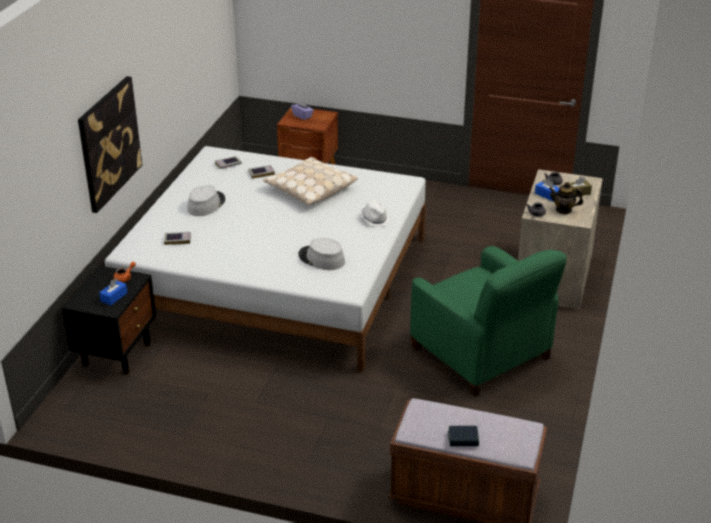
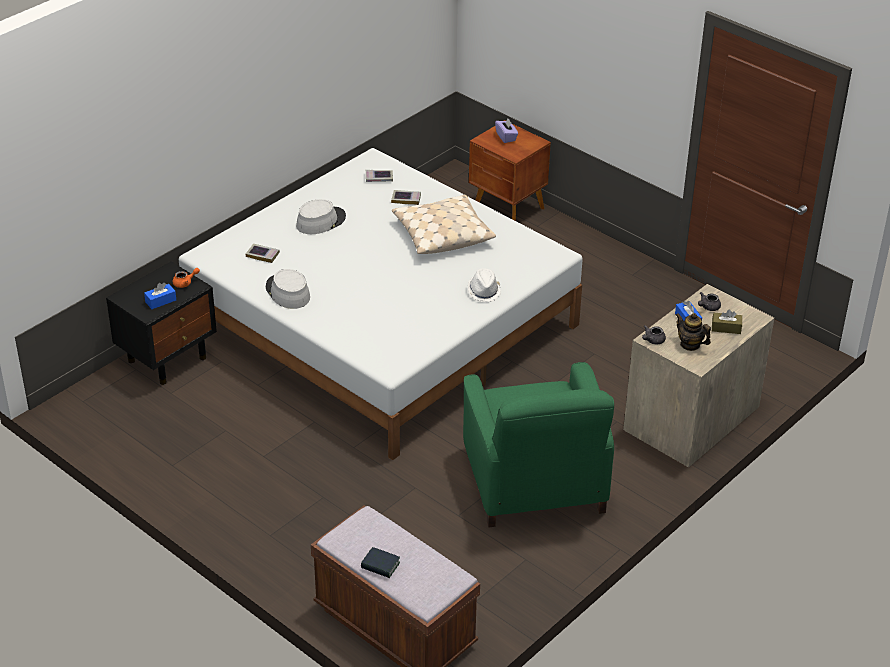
camera: 25 degrees right, 5 degrees up
picture [78,76,142,213] -> none
grey hat [299,238,345,270] -> grey hat moved to [266,269,310,309]

